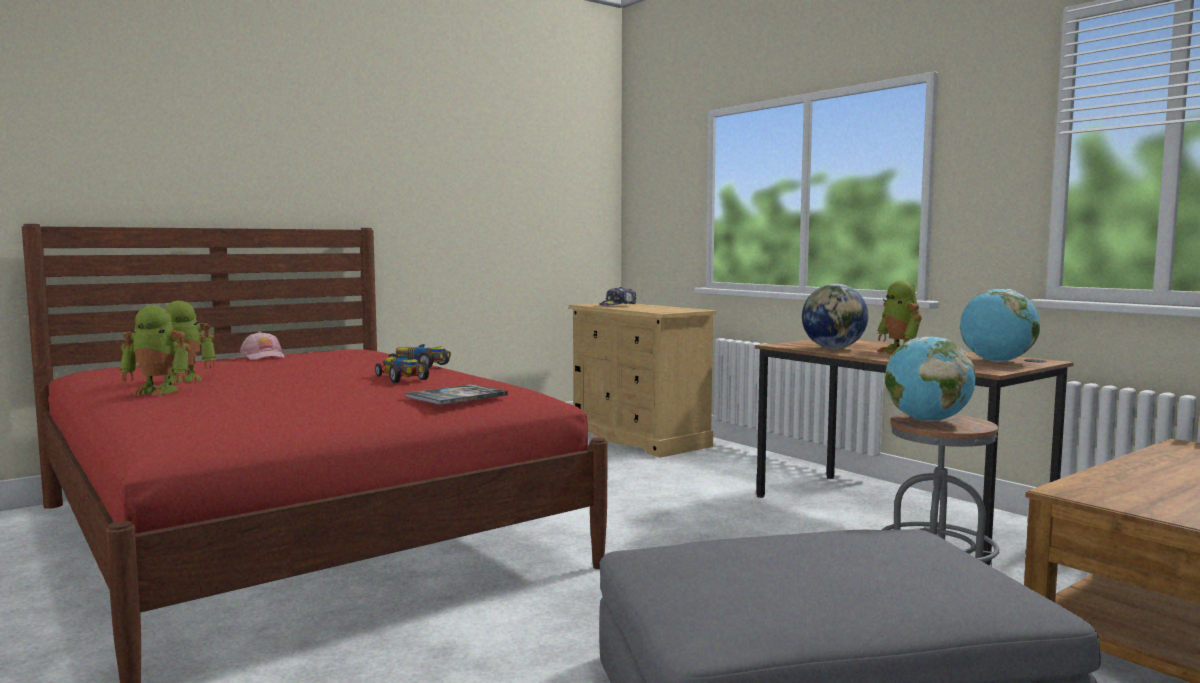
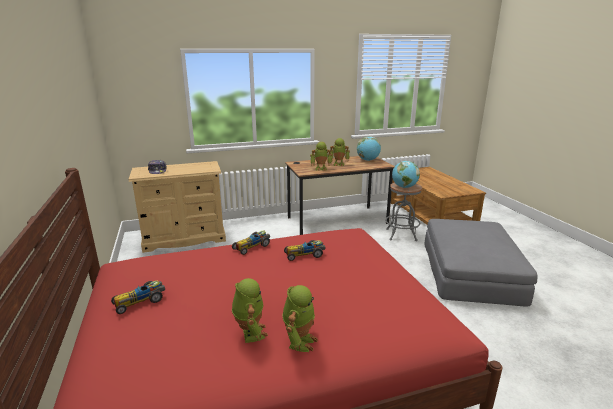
camera: 70 degrees left, 15 degrees up
pink cap [240,332,285,360] -> toy car [111,281,165,314]
book [405,384,508,405] -> none
globe [802,284,868,349] -> toy robot [310,142,332,171]

